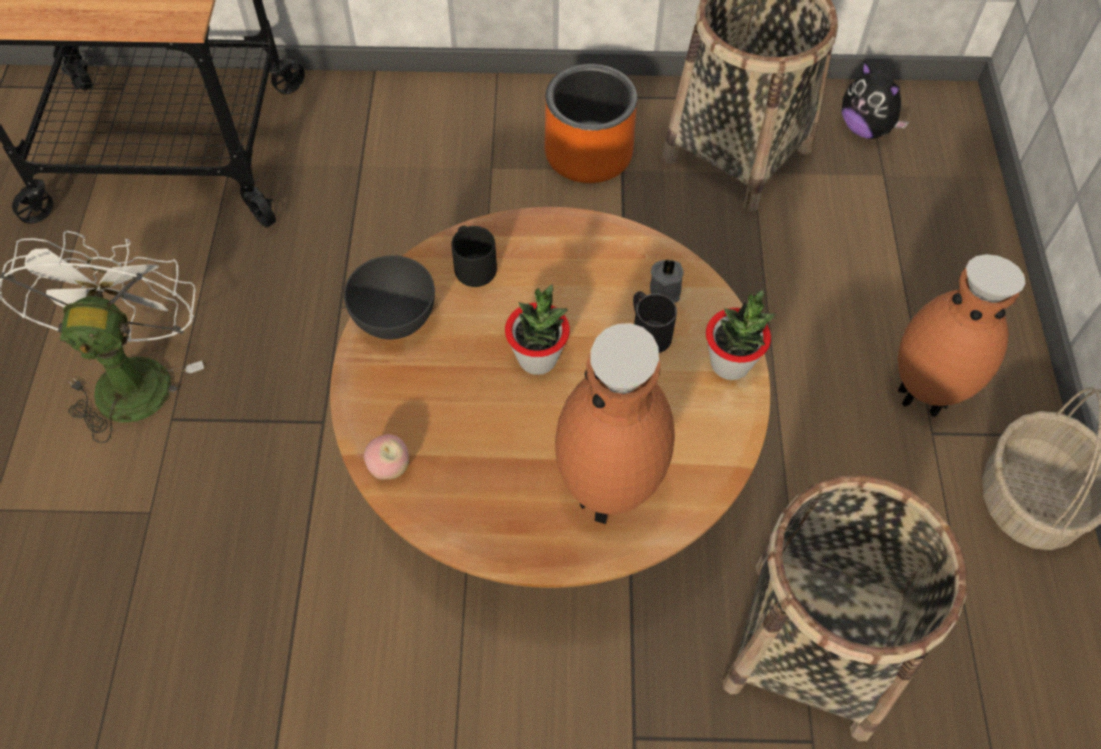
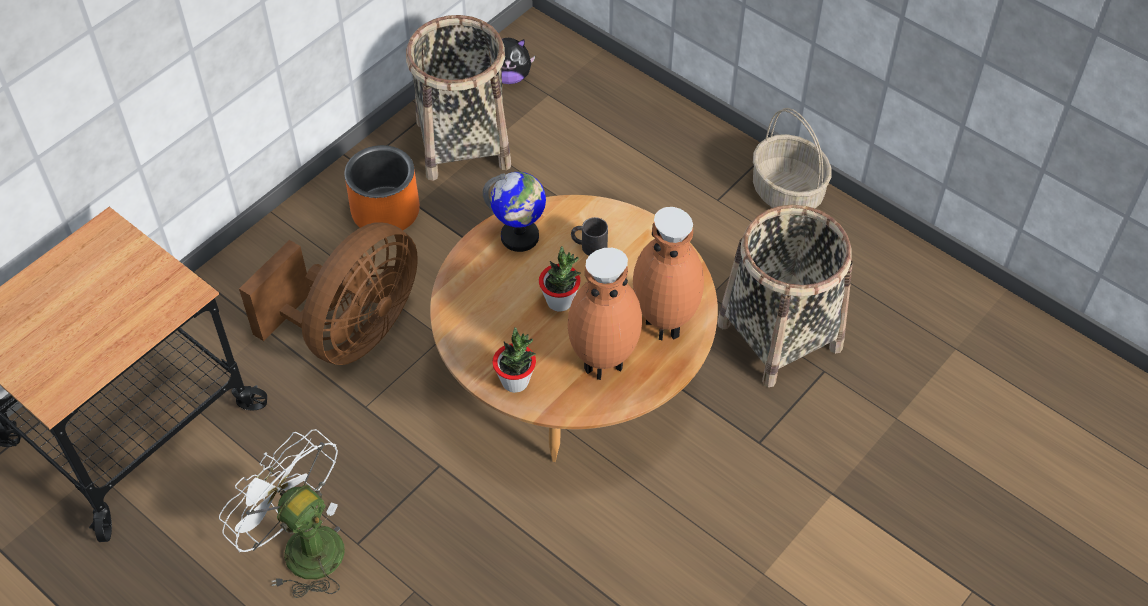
camera: 50 degrees left, 5 degrees down
grey bowl [344,255,435,339] -> none
apple [364,434,409,480] -> none
black mug [452,226,497,287] -> none
grey candle [650,259,683,303] -> none
potted plant [706,290,777,380] -> potted plant moved to [492,327,536,393]
brown vase [898,254,1026,417] -> brown vase moved to [568,248,642,380]
none -> brown fan [239,223,418,365]
none -> globe [483,172,546,252]

